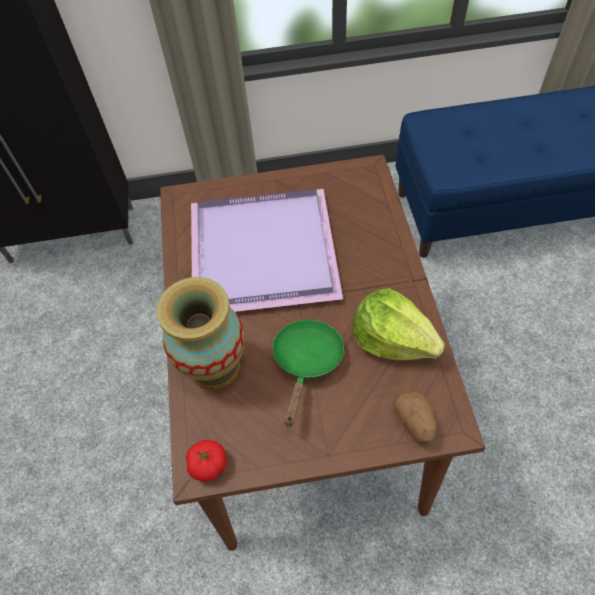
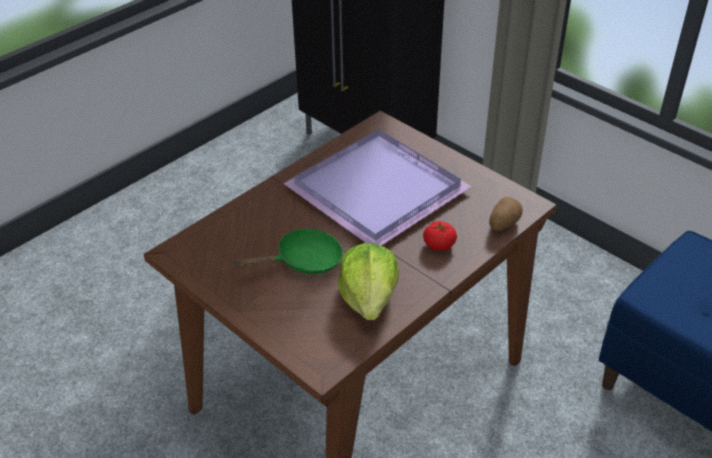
camera: 50 degrees right, 15 degrees down
vase [156,277,245,390] -> none
tomato [186,440,227,481] -> tomato moved to [423,221,457,251]
potato [393,391,437,445] -> potato moved to [489,197,523,231]

